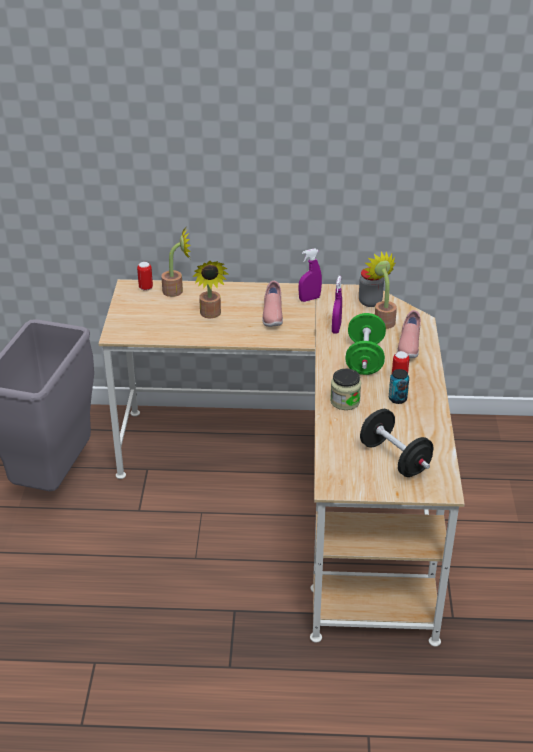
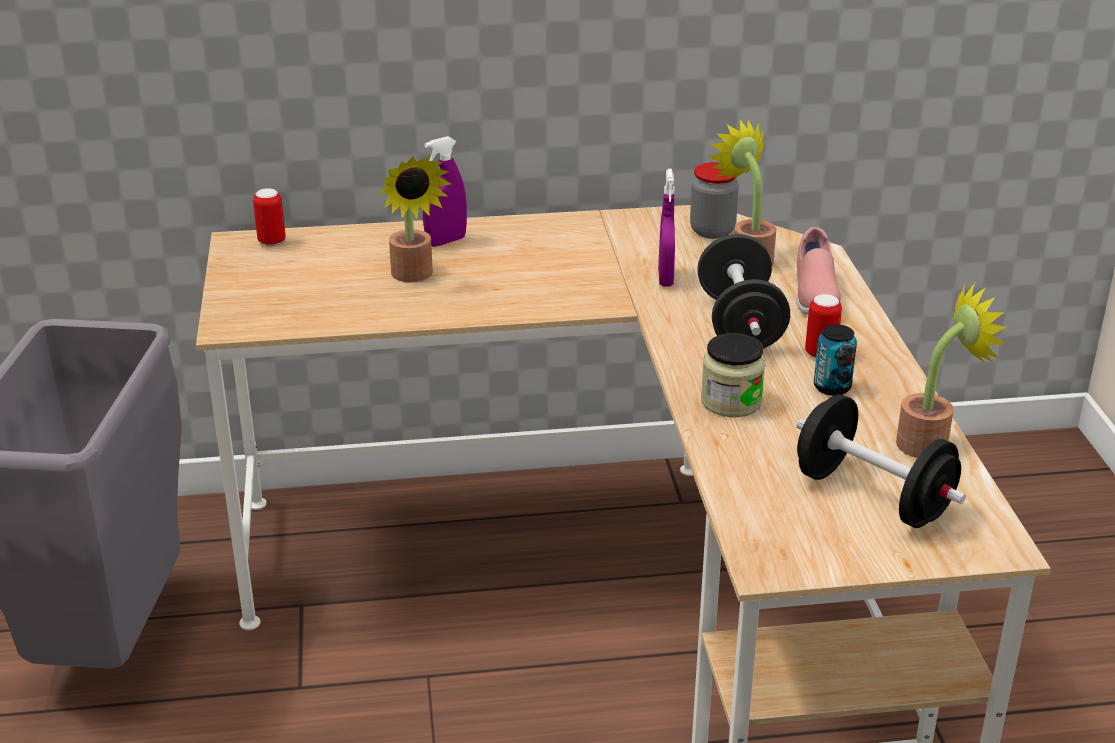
camera: 10 degrees left, 5 degrees down
potted plant [161,228,191,297] -> potted plant moved to [896,283,1007,458]
pink shoe [262,281,283,327] -> none
purple spray bottle [298,248,322,302] -> purple spray bottle moved to [423,136,467,247]
green dumbbell [346,313,386,375] -> black dumbbell [697,234,790,349]

